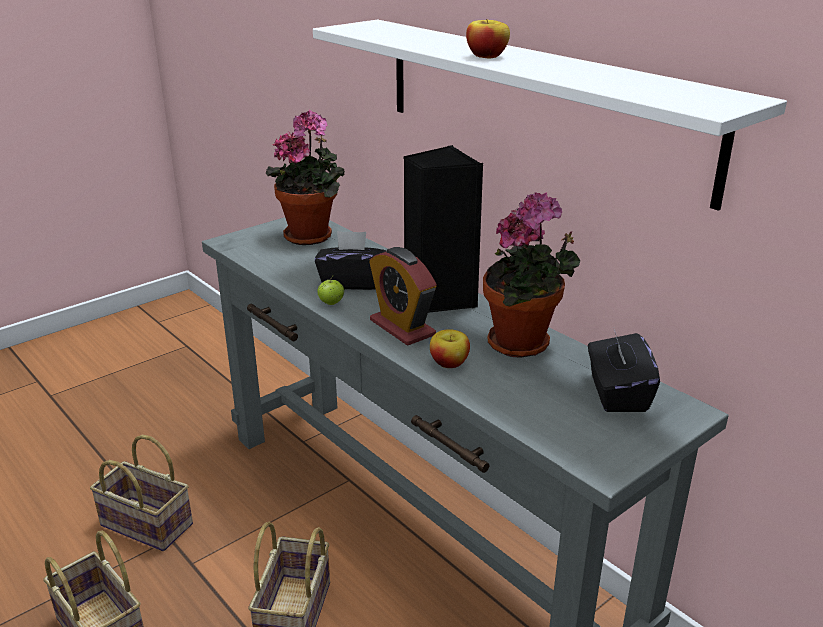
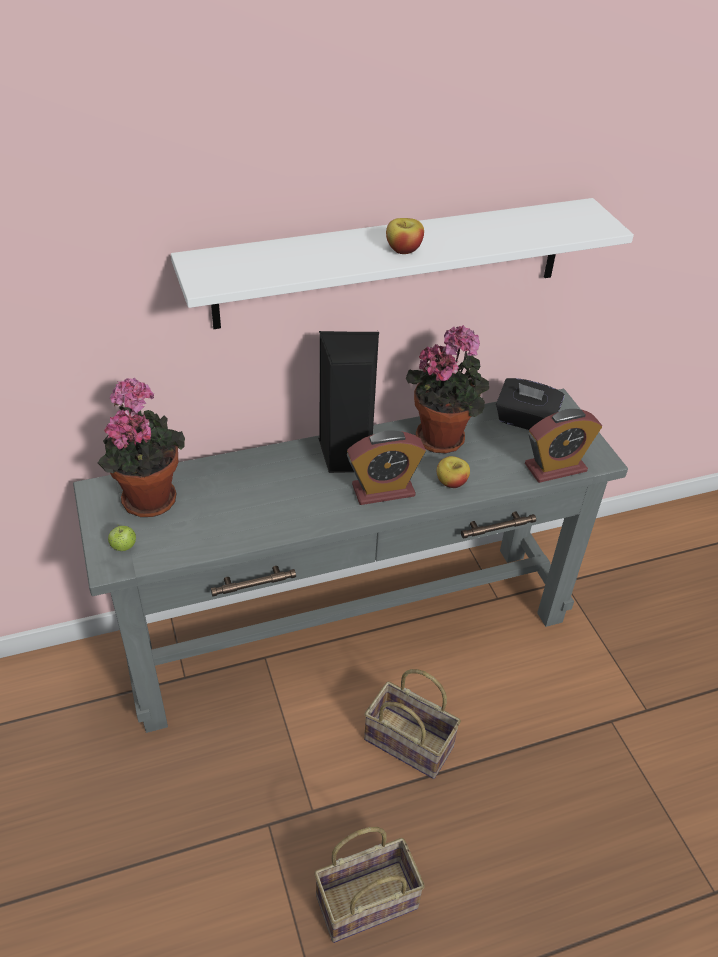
camera: 70 degrees left, 15 degrees up
basket [90,435,193,551] -> none
black tissue box [315,231,386,290] -> none
apple [317,276,344,305] -> apple moved to [108,524,136,551]
none -> alarm clock [525,409,602,483]

